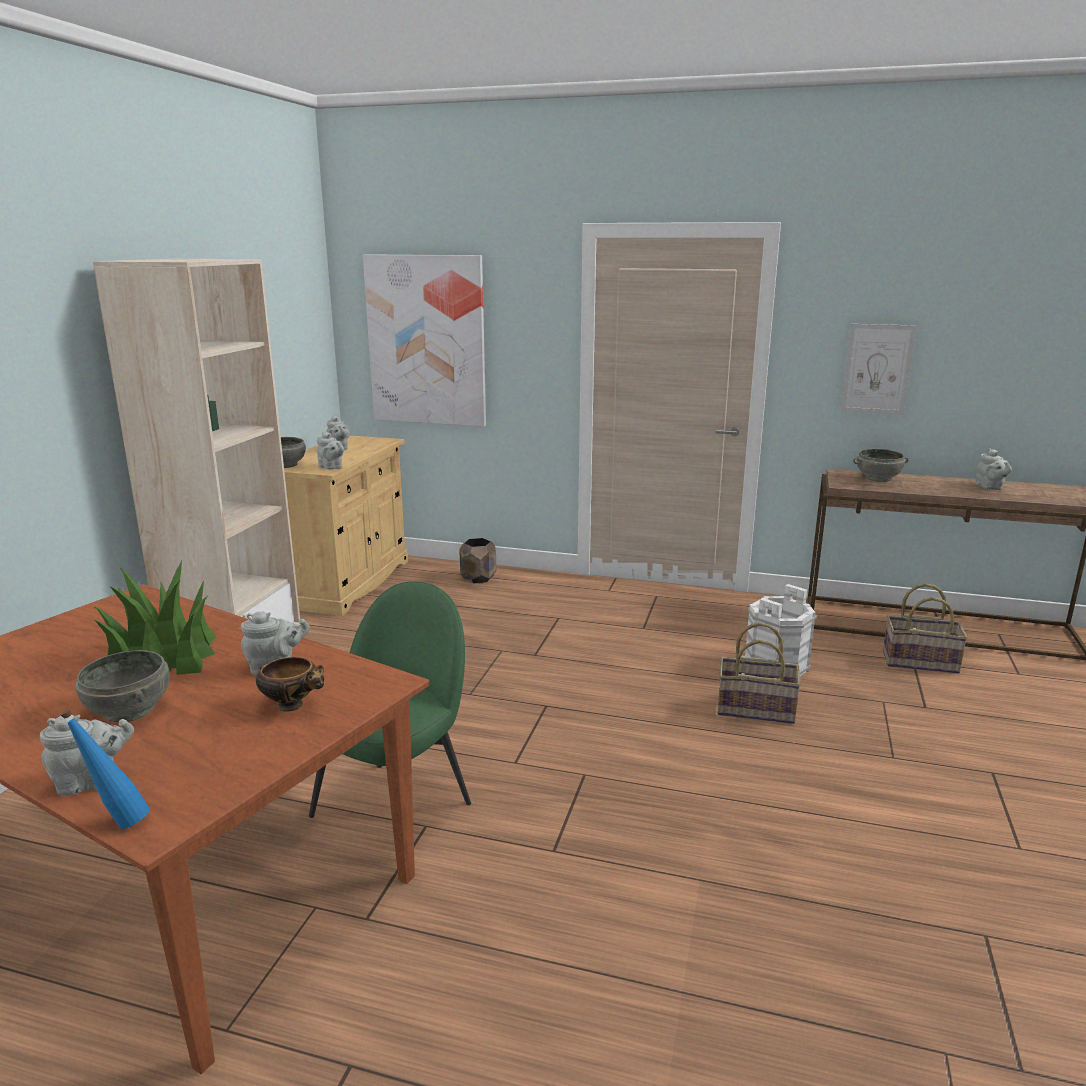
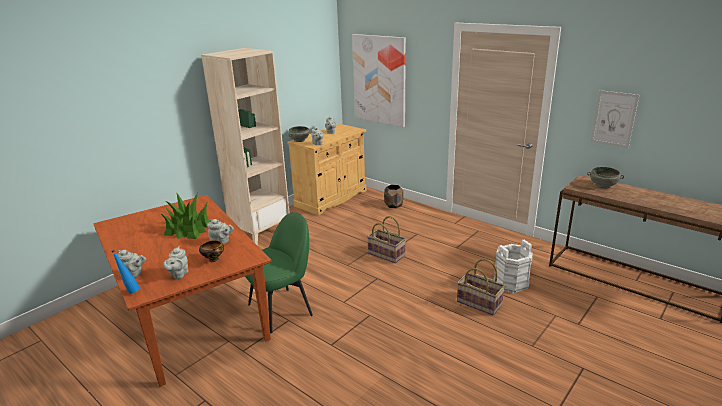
camera: 25 degrees right, 5 degrees up
grey bowl [76,650,170,722] -> none
basket [883,583,968,674] -> basket moved to [367,216,406,263]
grey teapot [975,448,1012,490] -> grey teapot moved to [163,246,188,279]

